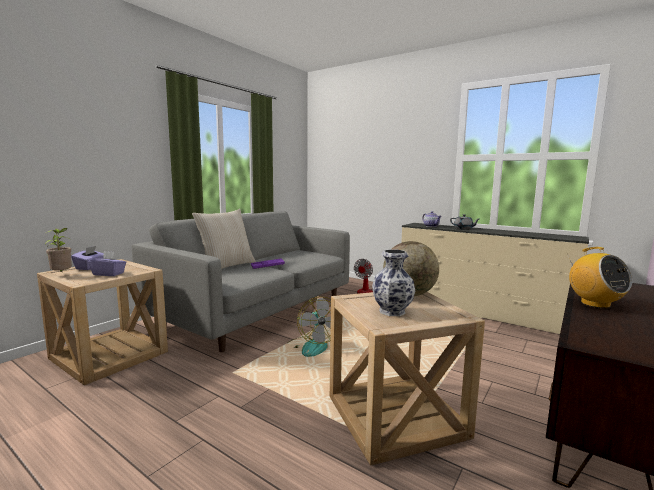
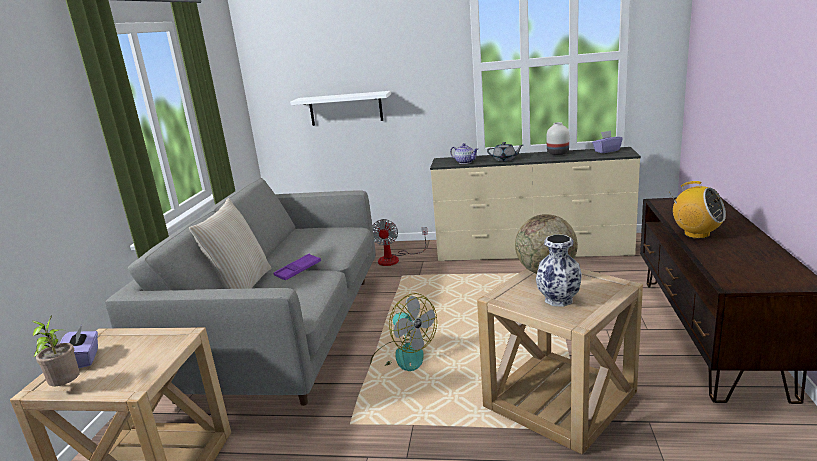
camera: 25 degrees left, 10 degrees up
purple tissue box [88,251,127,276] -> purple tissue box moved to [592,131,623,153]
none -> white shelf [290,91,391,126]
none -> white vase [547,122,569,155]

